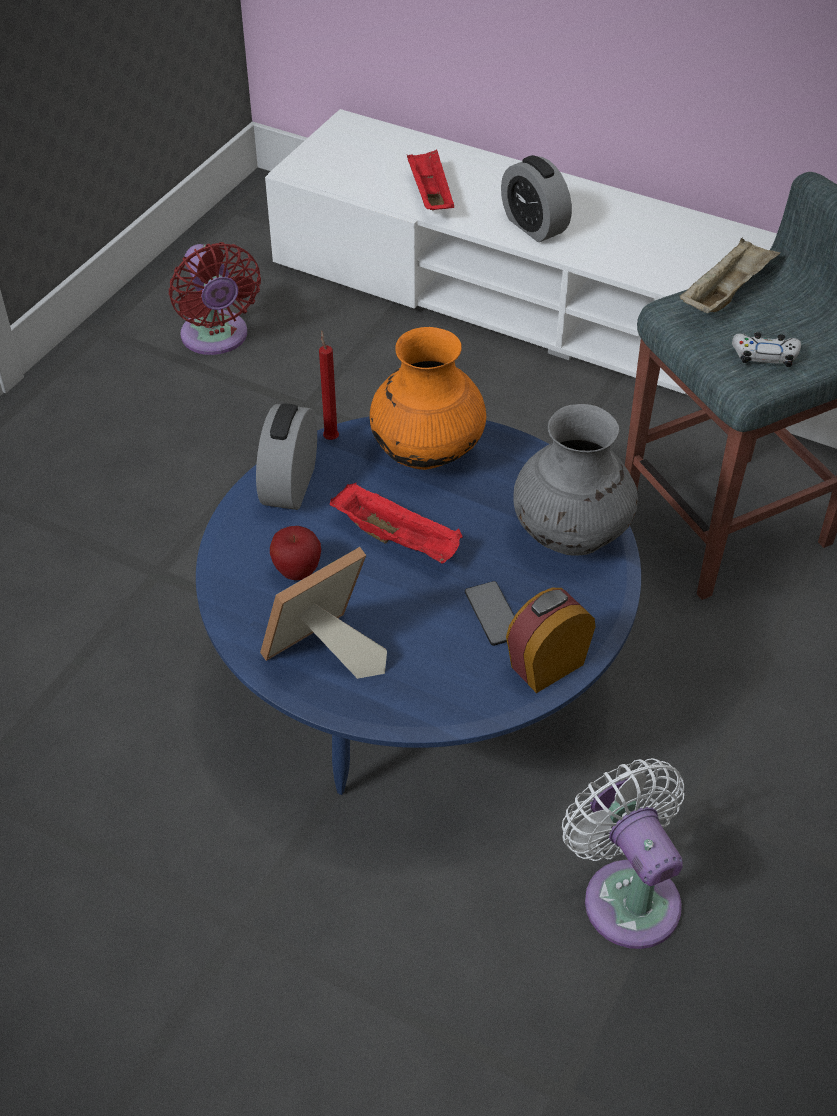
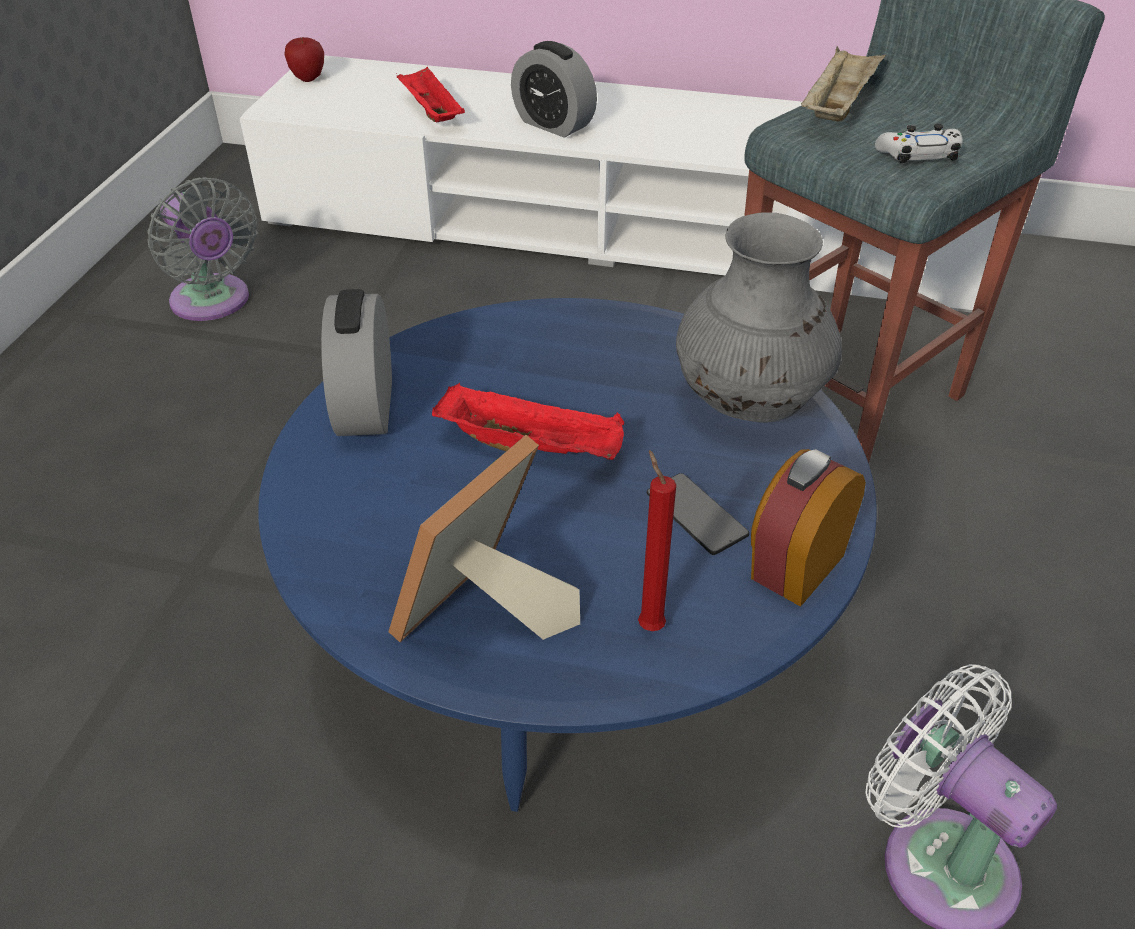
camera: 15 degrees left, 5 degrees down
red fan [169,242,261,355] -> grey fan [147,177,258,321]
apple [270,526,321,580] -> apple moved to [284,37,324,82]
red candle [319,330,339,440] -> red candle moved to [638,450,676,631]
orange vase [370,327,486,470] -> none

